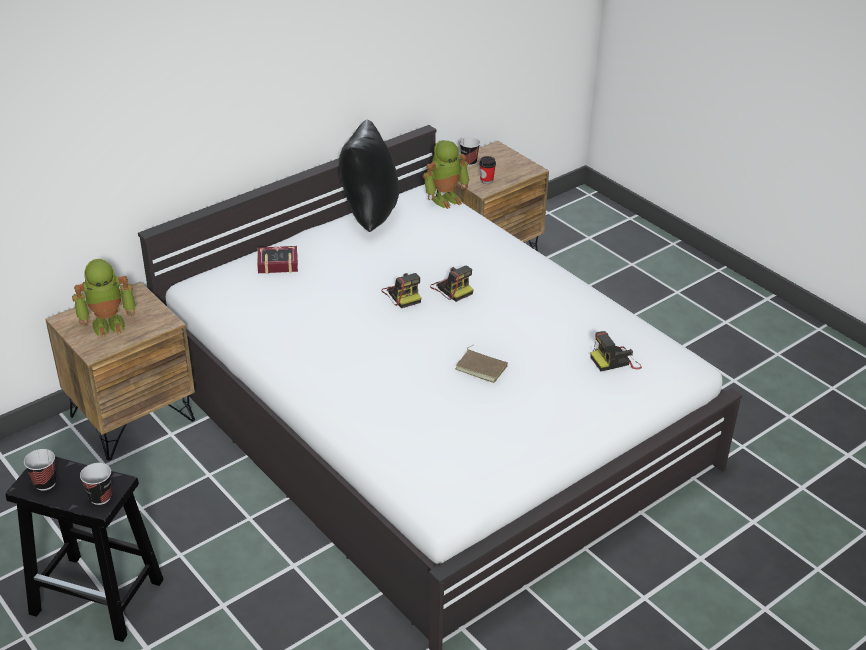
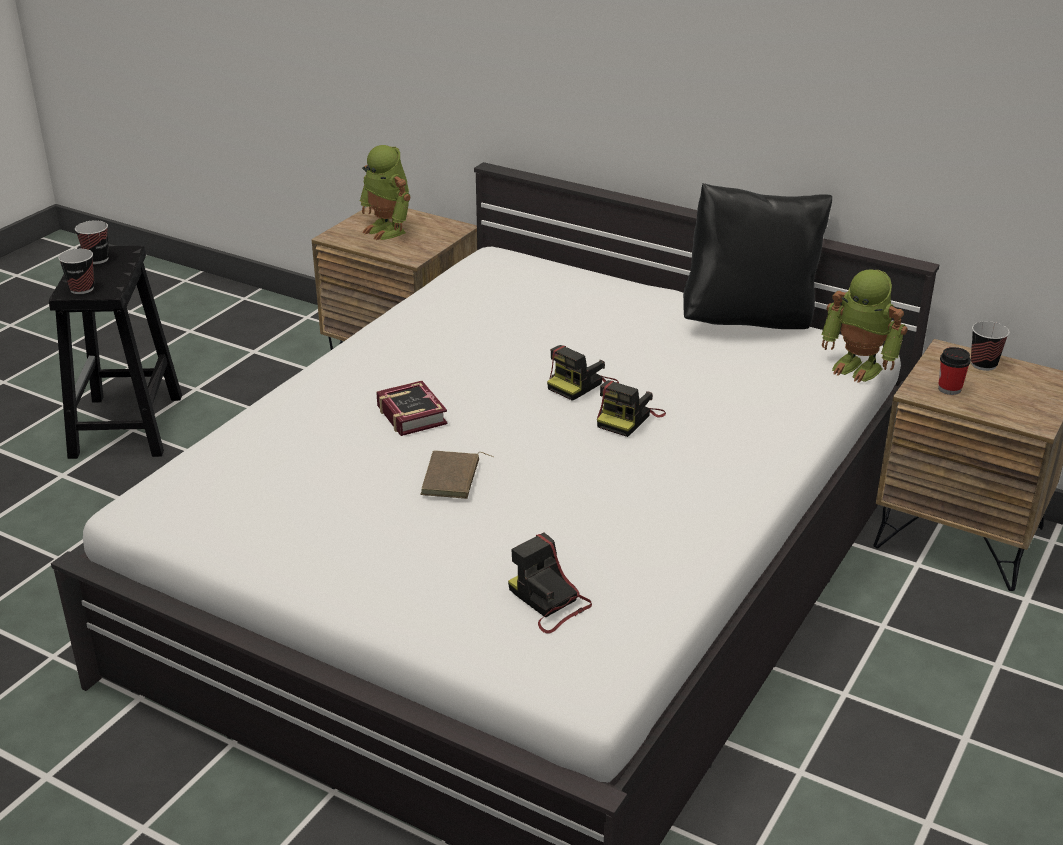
camera: 70 degrees right, 5 degrees down
book [257,246,298,274] -> book moved to [376,381,448,436]

